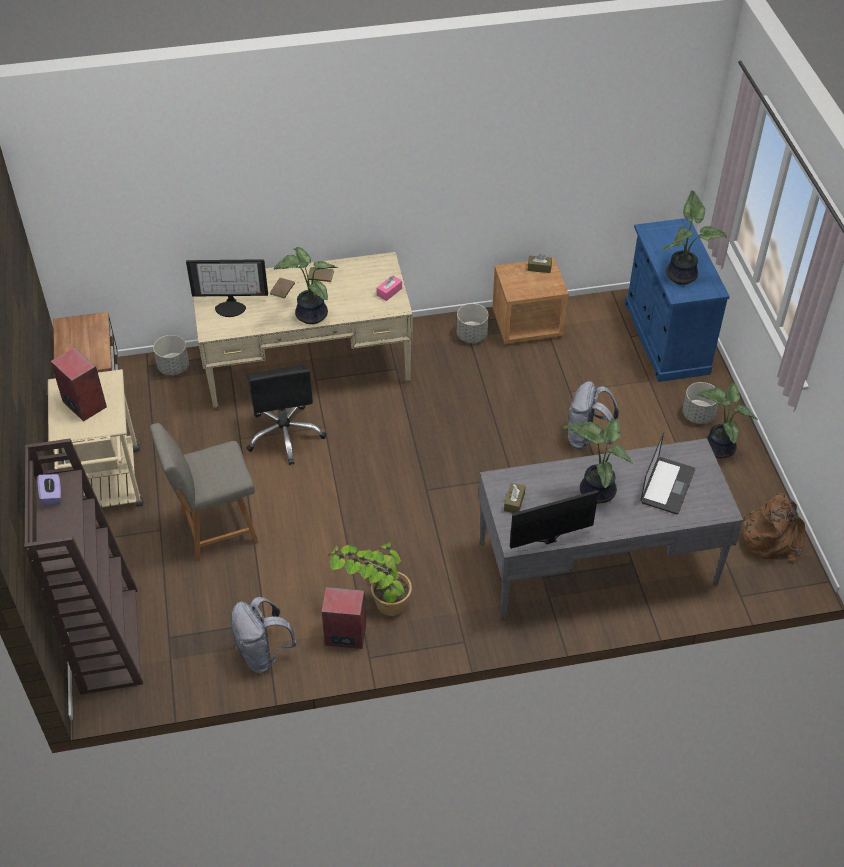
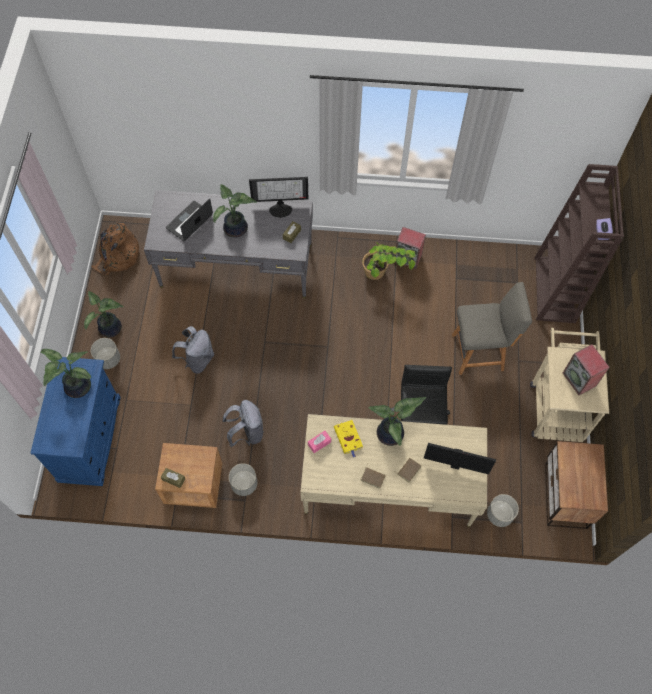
camera: 165 degrees left, 15 degrees up
grey backpack [231,597,297,673] -> grey backpack moved to [223,400,264,447]
none -> yellow book [334,420,363,458]

